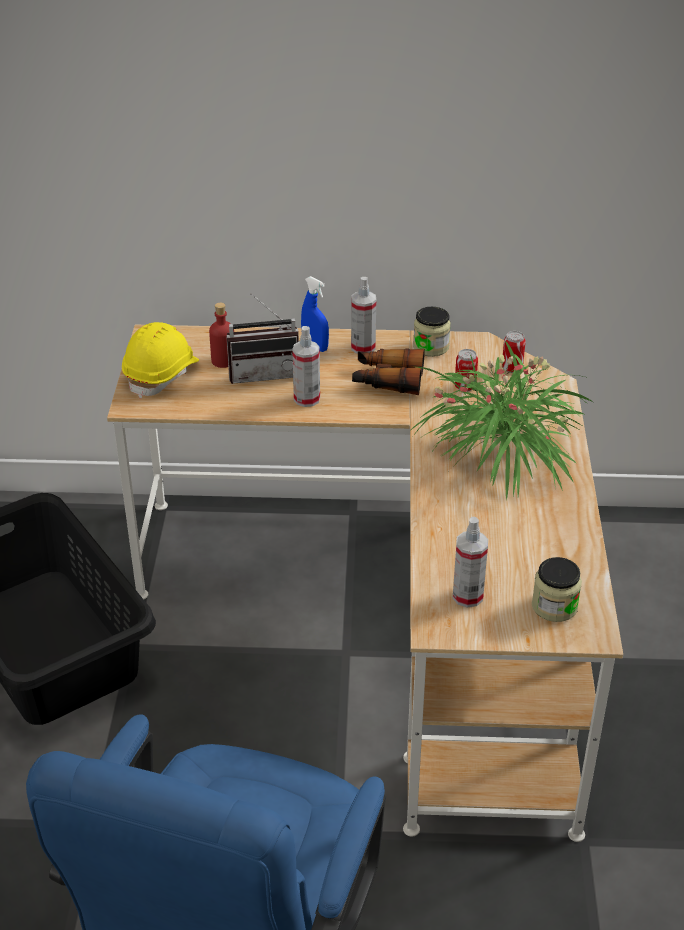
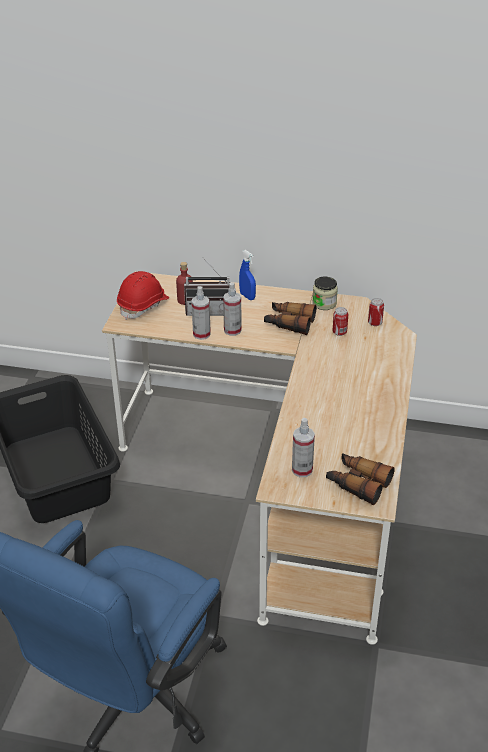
camera: 10 degrees right, 0 degrees up
yellow hard hat [122,322,199,399] -> red hard hat [117,271,169,320]
spray bottle [351,277,376,354] -> spray bottle moved to [191,286,211,340]
potted plant [411,341,593,501] -> none
jar [532,557,582,622] -> binoculars [326,453,395,505]

